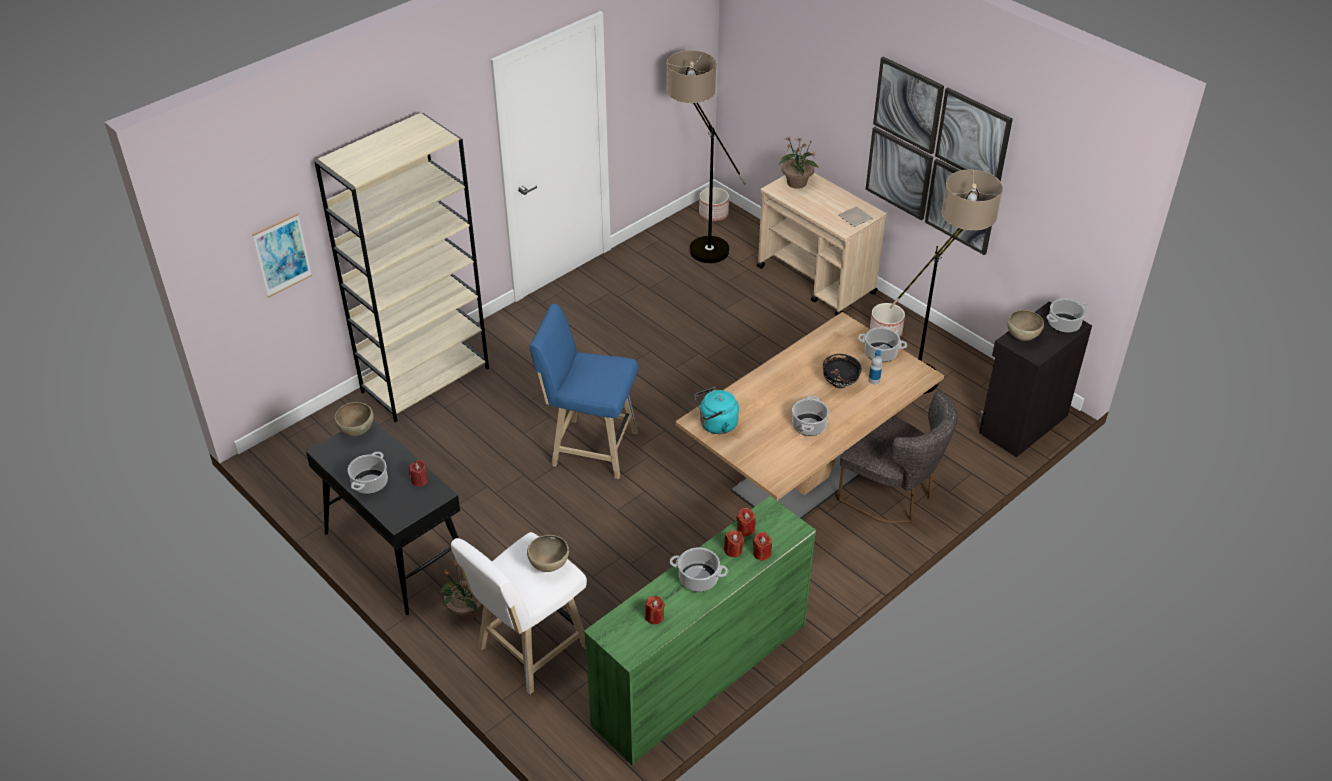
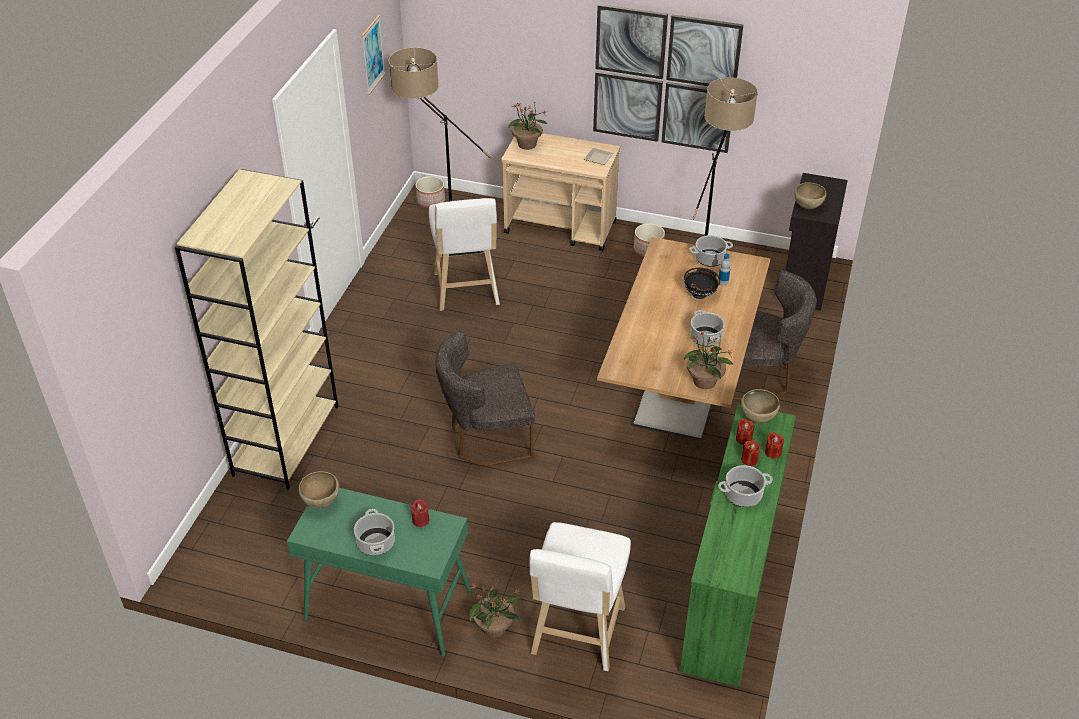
camera: 30 degrees left, 0 degrees up
picture [252,213,312,297] -> picture moved to [361,15,385,95]
black console table [306,420,460,615] -> green console table [287,488,472,656]
brown bowl [527,535,569,572] -> brown bowl moved to [741,389,780,423]
blue stool [529,304,638,479] -> grey chair [436,330,535,466]
red candle [645,596,665,624] -> none
turquoise kettle [694,387,739,434] -> none
cooking pot [1046,299,1088,333] -> none
none -> white stool [429,198,500,311]
none -> potted plant [684,330,734,389]

